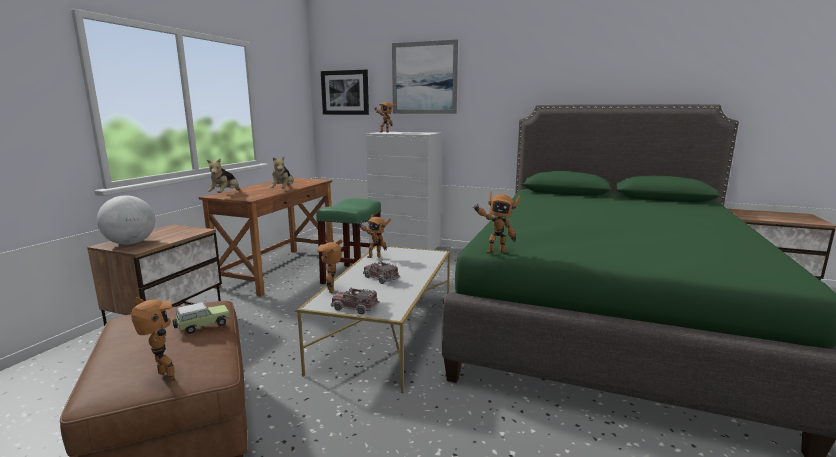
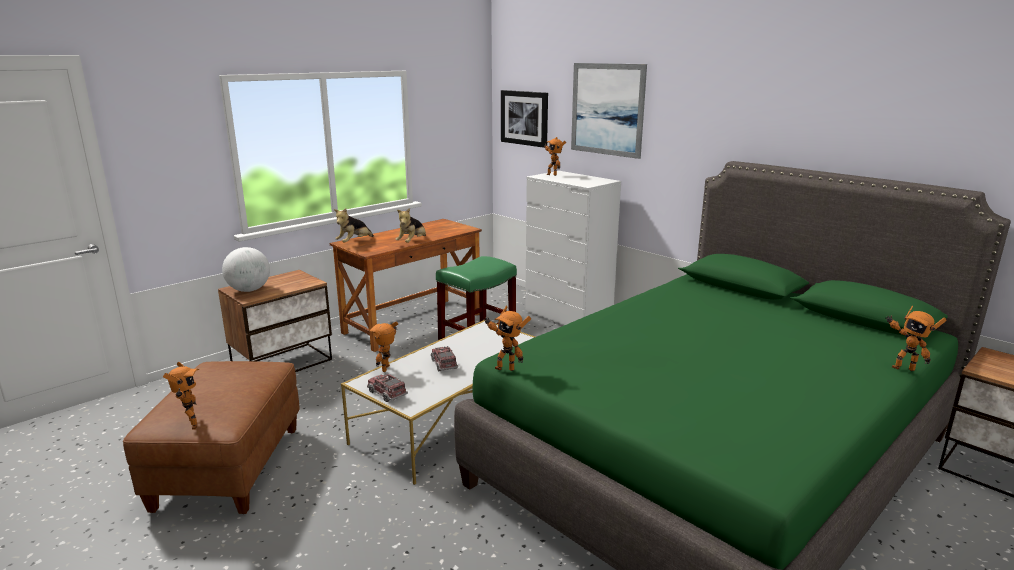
camera: 25 degrees right, 5 degrees up
toy car [173,302,230,334] -> none
toy robot [359,214,391,258] -> toy robot moved to [886,305,946,371]

